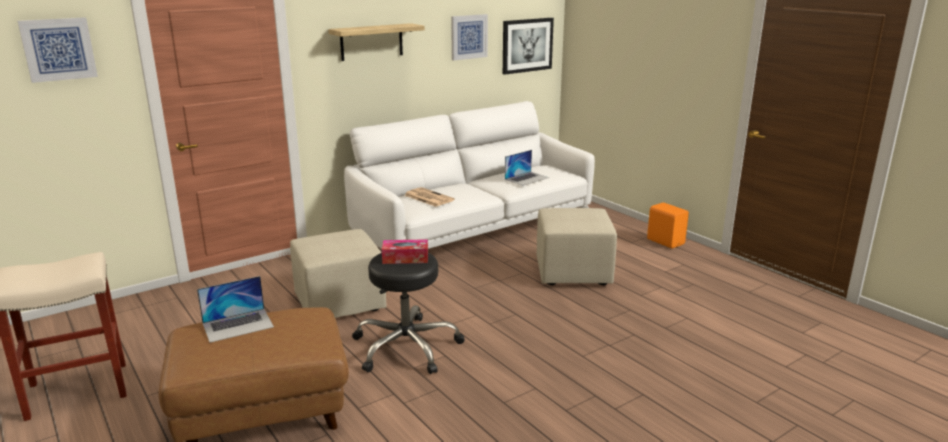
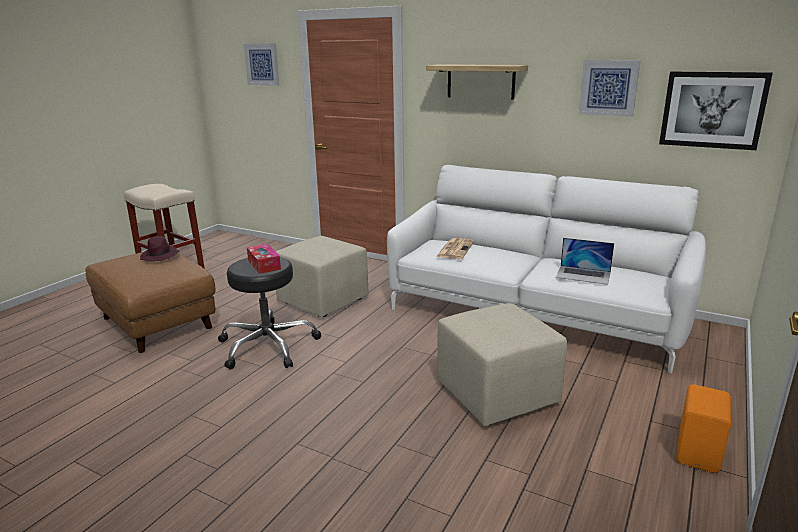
camera: 65 degrees right, 0 degrees up
laptop [197,276,274,343] -> purple hat [140,236,180,261]

